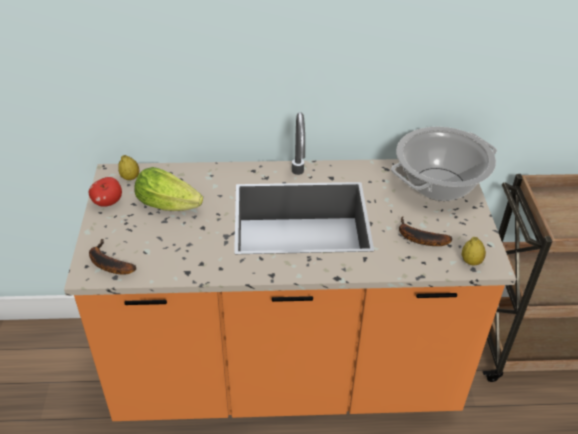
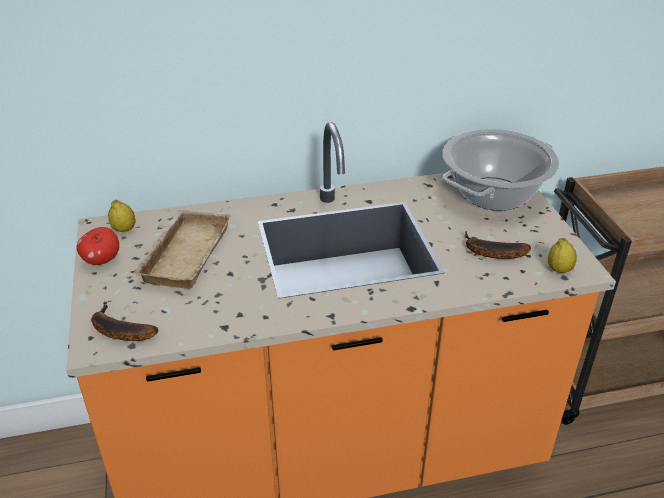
camera: 10 degrees left, 5 degrees down
lettuce [134,167,203,211] -> beige tray [133,210,231,289]

